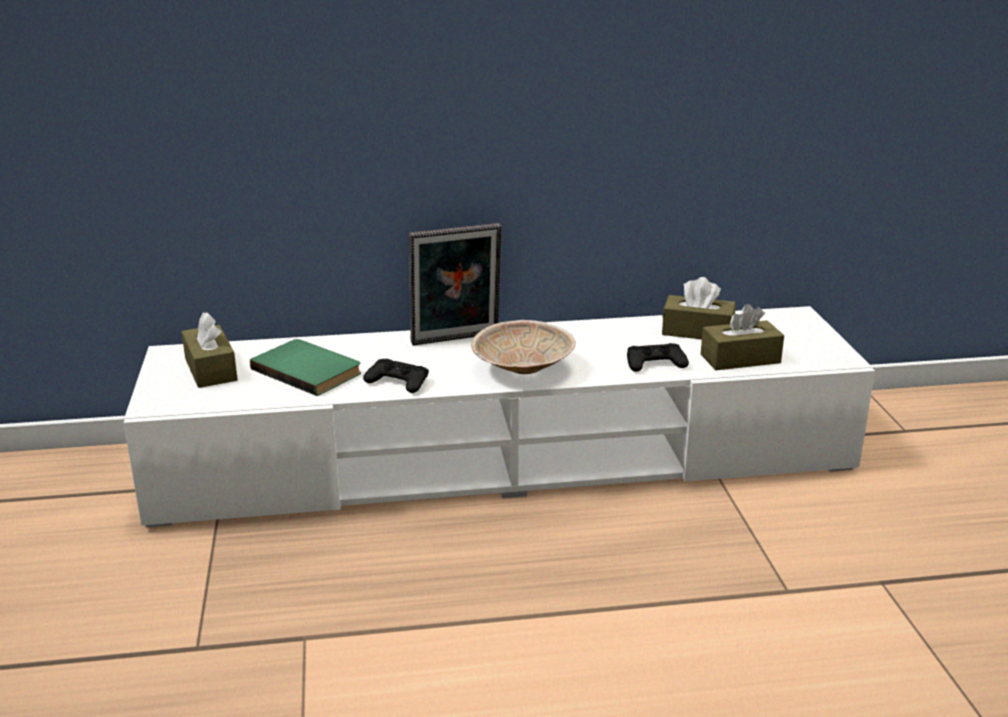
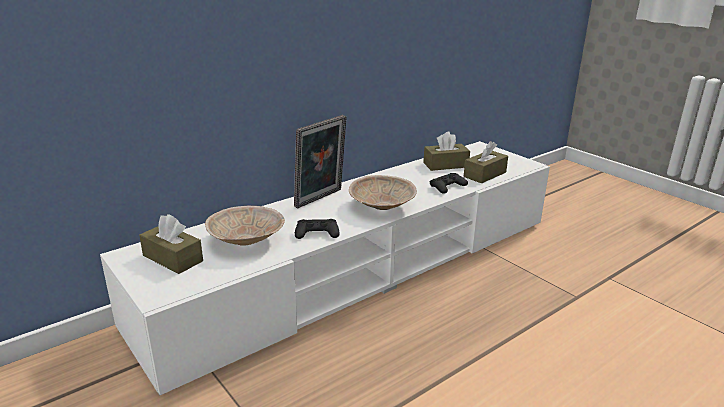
camera: 30 degrees left, 0 degrees up
green book [250,339,361,396] -> beige bowl [205,206,285,246]

